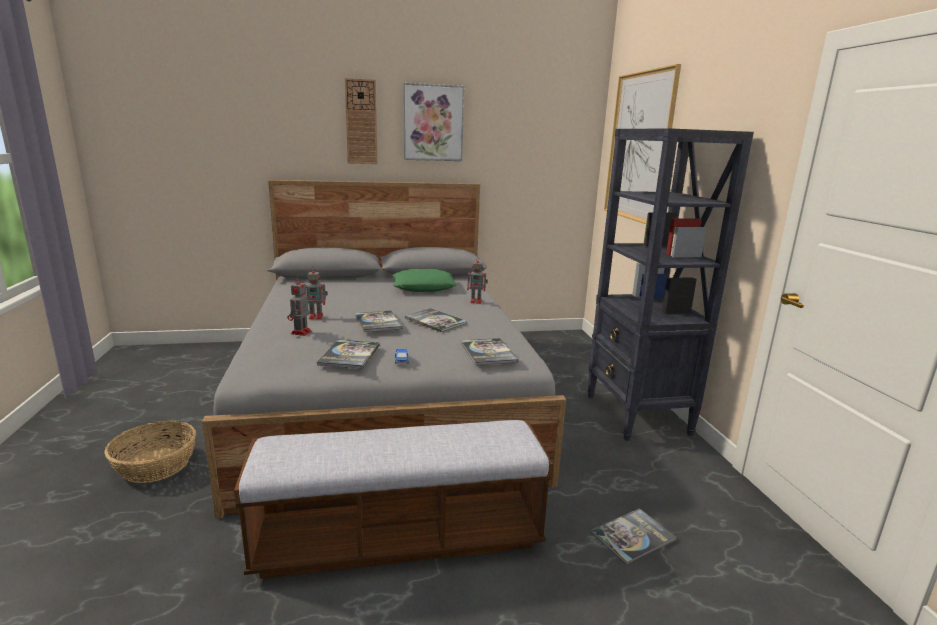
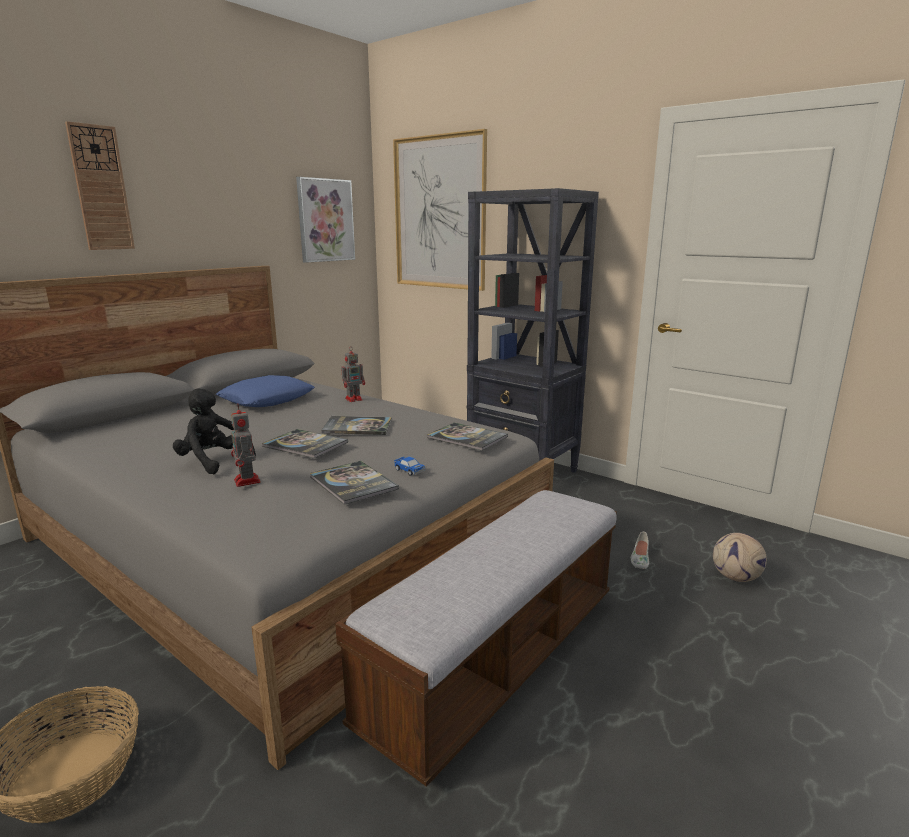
camera: 40 degrees left, 0 degrees up
toy robot [305,267,328,319] -> black plush toy [173,388,256,474]
green pillow [392,269,457,292] -> blue pillow [216,375,315,407]
picture [404,83,464,161] -> picture moved to [296,177,355,263]
book [591,508,676,565] -> white shoe [631,532,649,569]
none -> football [713,533,767,582]

